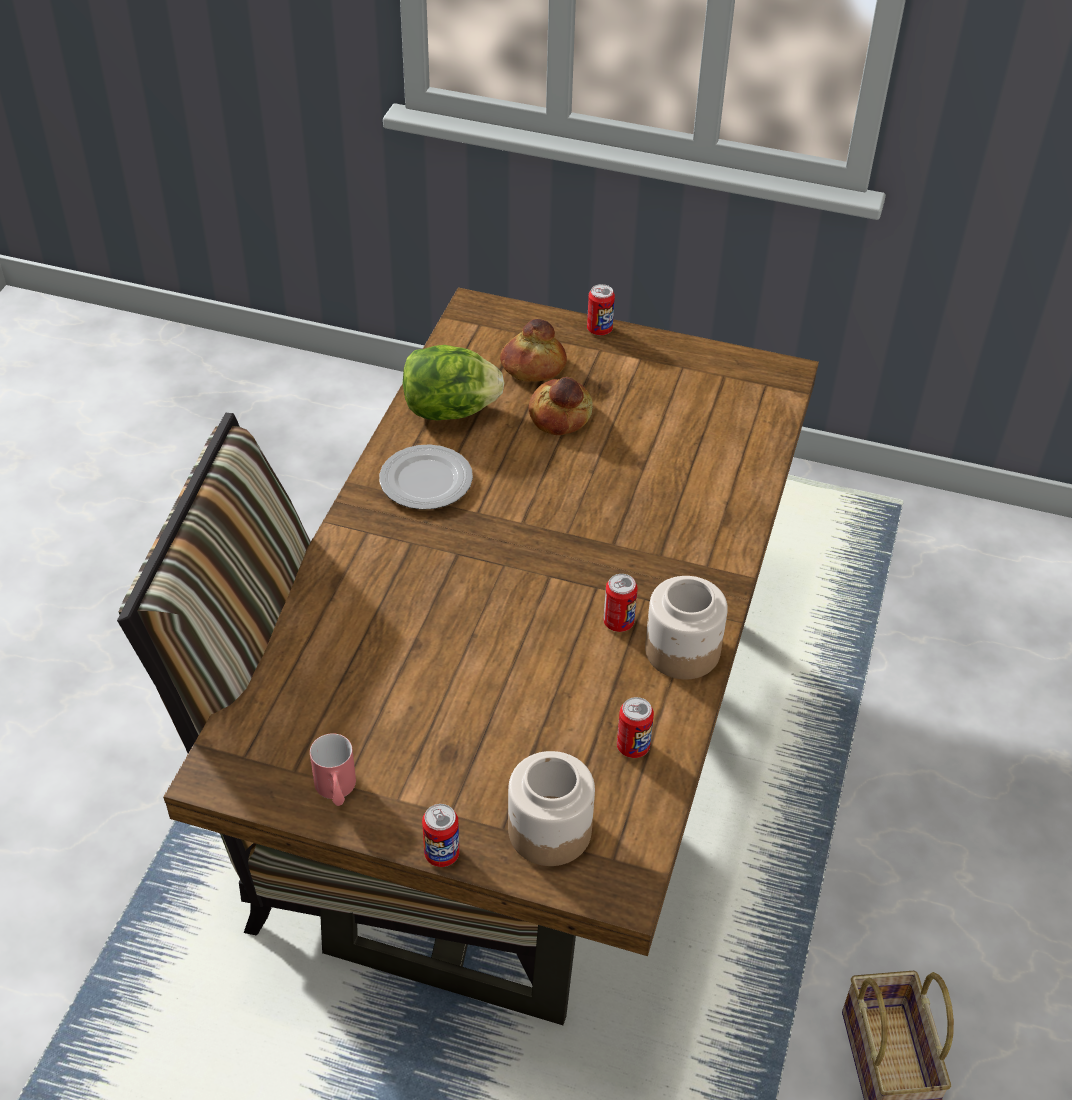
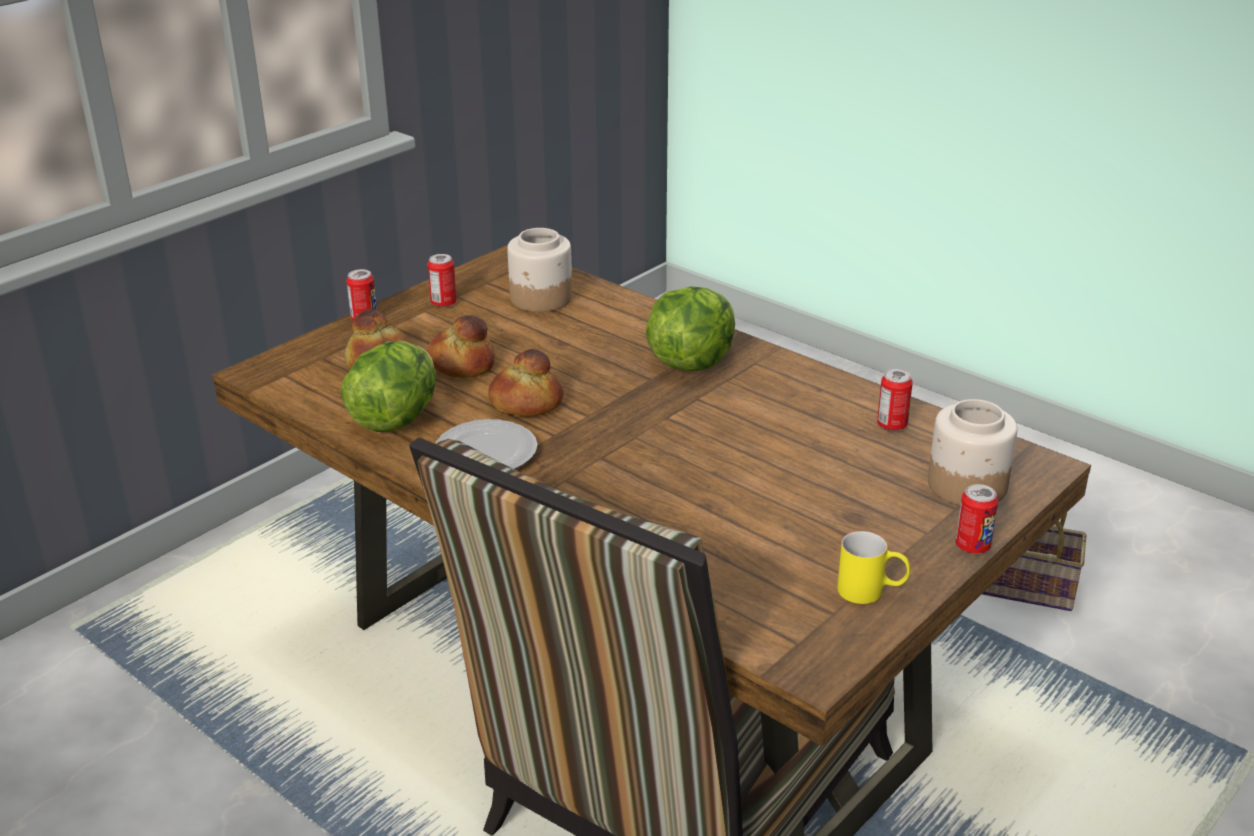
camera: 65 degrees left, 15 degrees down
red mug [310,733,356,806] -> yellow mug [837,531,910,604]
can [603,574,638,632] -> can moved to [428,254,457,307]
jar [645,576,728,679] -> jar moved to [507,228,572,312]
none -> bread [488,349,564,417]
none -> lettuce [646,286,735,372]

